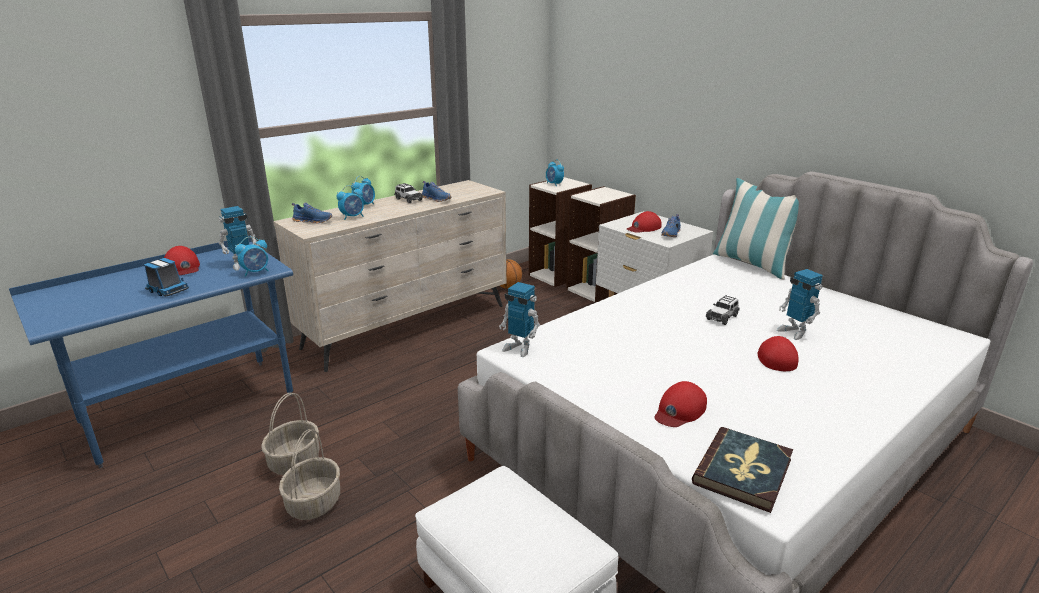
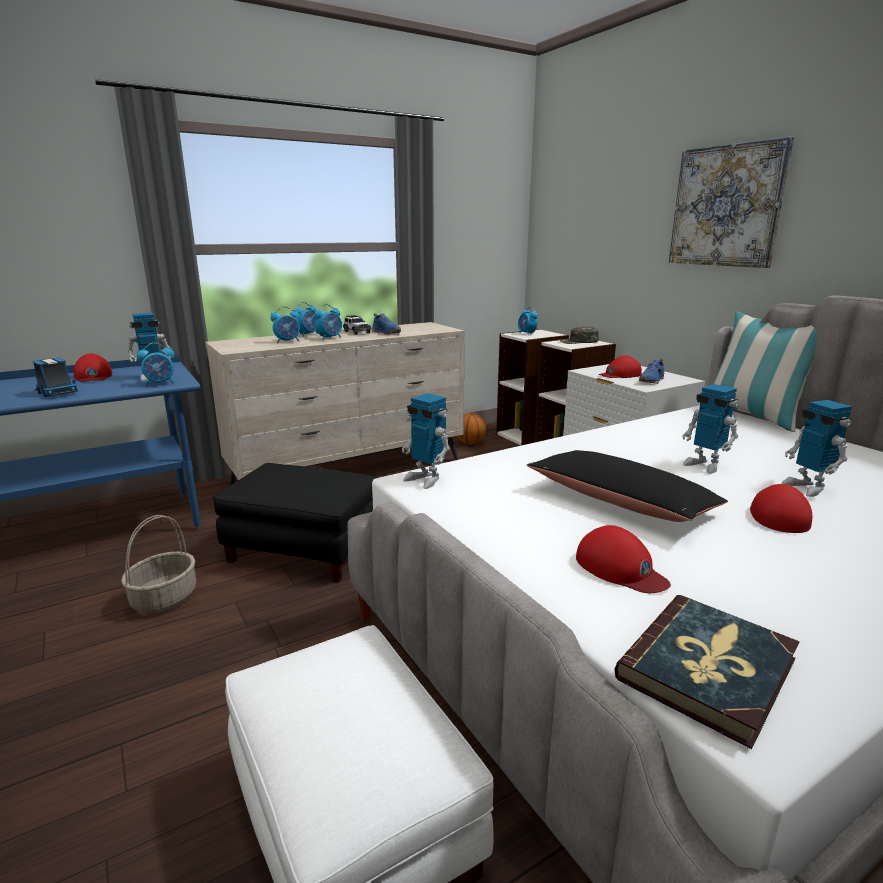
camera: 10 degrees right, 5 degrees down
basket [279,429,340,520] -> none
blue shoe [292,203,332,224] -> none
red cap [655,381,707,427] -> red cap turned 90 degrees counterclockwise [576,525,671,593]
toy car [706,295,740,325] -> toy robot [682,384,738,474]
none -> black ottoman [213,463,379,583]
none -> alarm clock [314,304,342,340]
none -> black pillow [527,450,728,522]
none -> green cap [558,326,599,344]
none -> picture [669,136,794,268]

